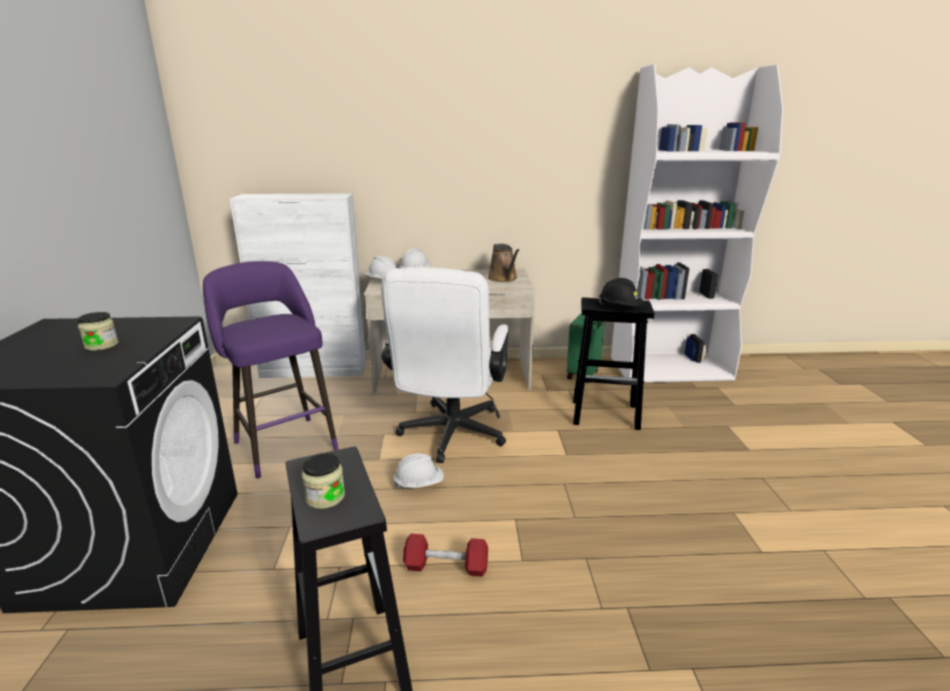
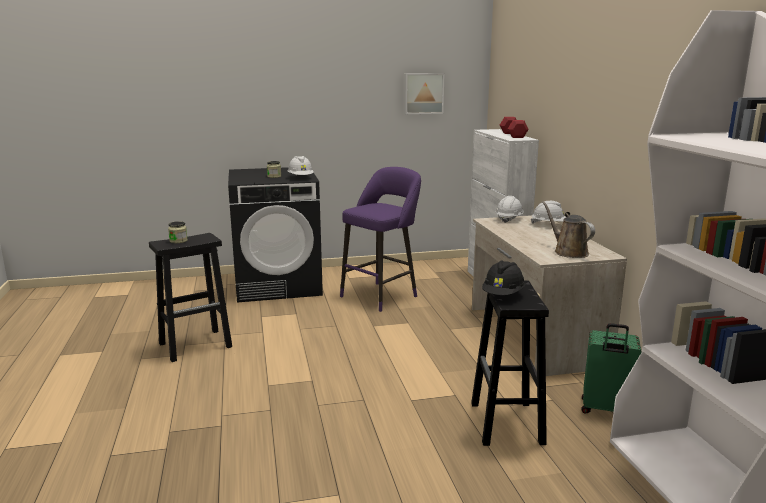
camera: 80 degrees right, 5 degrees down
white office chair [381,268,509,463] -> none
white hard hat [393,453,444,488] -> white hard hat moved to [288,156,314,176]
red dumbbell [403,534,488,577] -> red dumbbell moved to [500,117,529,138]
brown watering can [488,243,519,282] -> brown watering can turned 90 degrees clockwise [542,201,595,258]
none -> picture [404,73,445,114]

